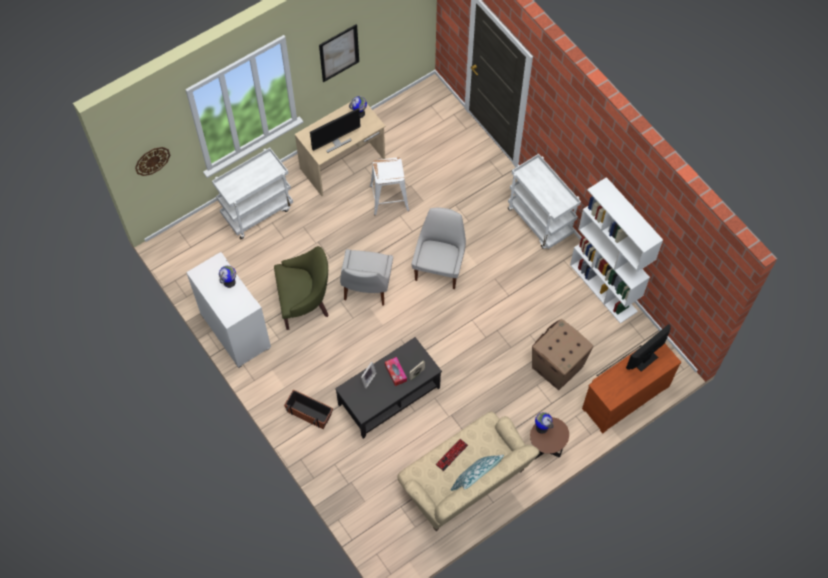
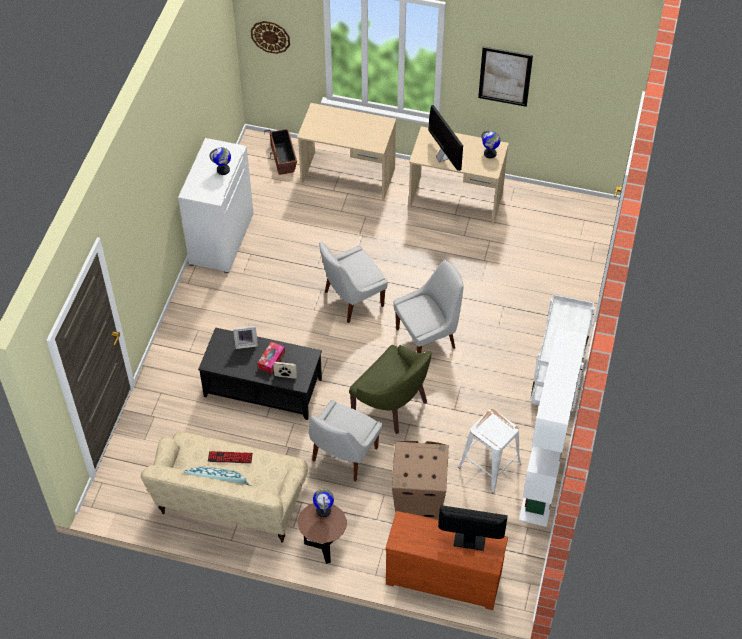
camera: 50 degrees right, 10 degrees down
white cart [212,148,293,239] -> beige desk [297,103,396,200]
green armchair [274,246,329,330] -> green armchair moved to [349,345,431,434]
planter [284,389,333,429] -> planter moved to [264,129,297,175]
monitor [310,108,361,153] -> monitor turned 135 degrees counterclockwise [428,105,463,171]
white stool [370,157,409,215] -> white stool moved to [458,409,521,493]
none -> white chair [309,400,383,481]

